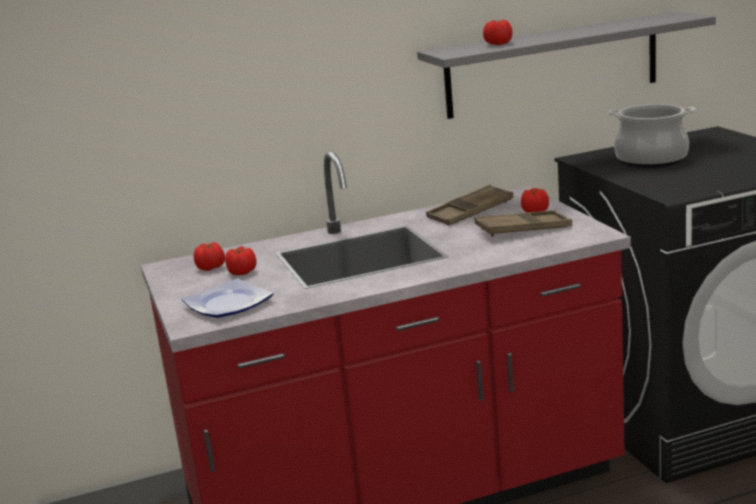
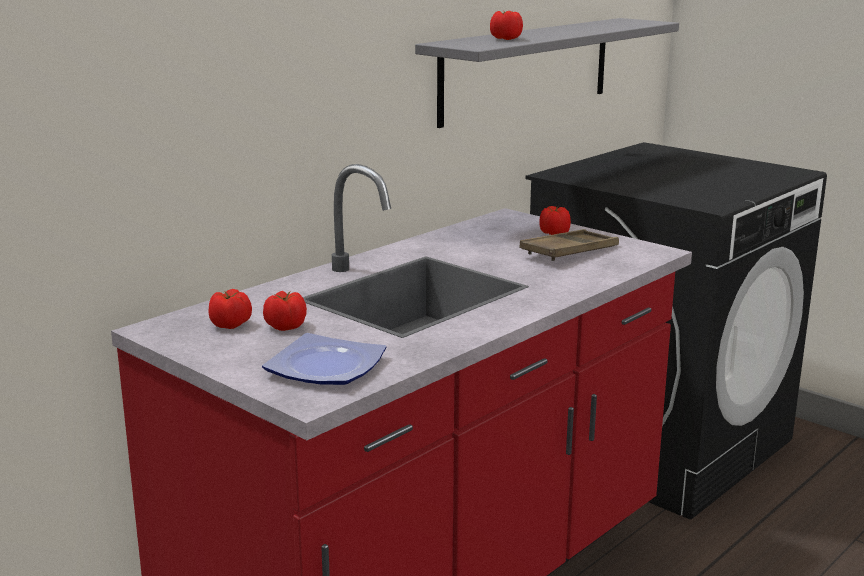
camera: 30 degrees left, 0 degrees up
brown tray [426,185,513,225] -> none
cooking pot [608,104,696,168] -> none

